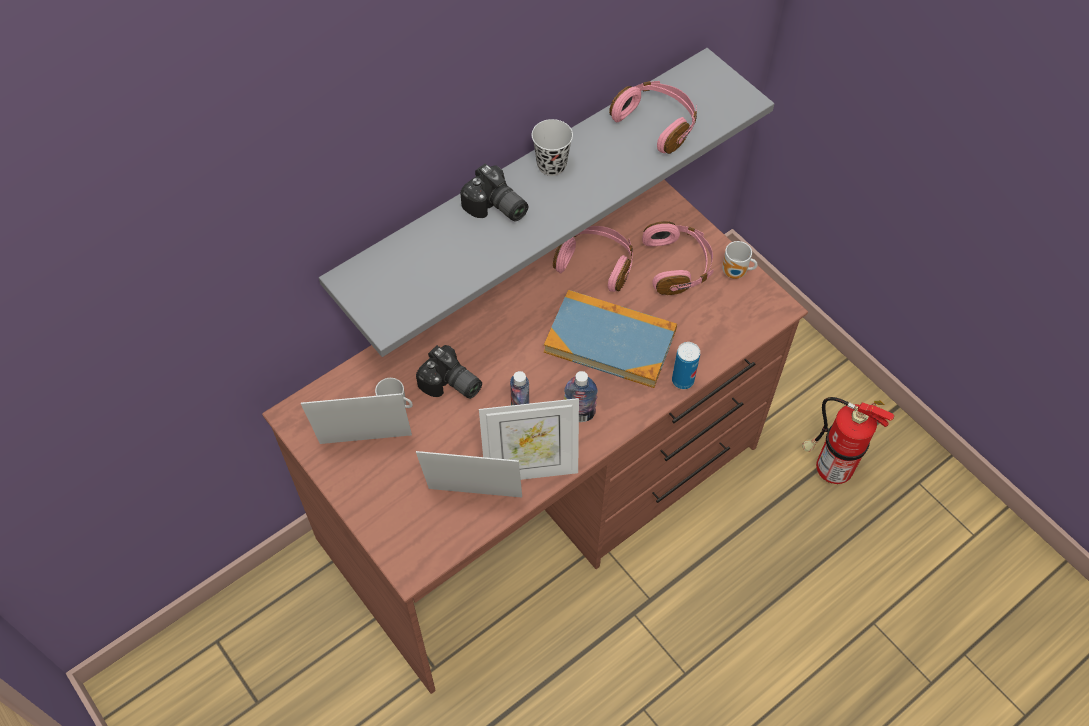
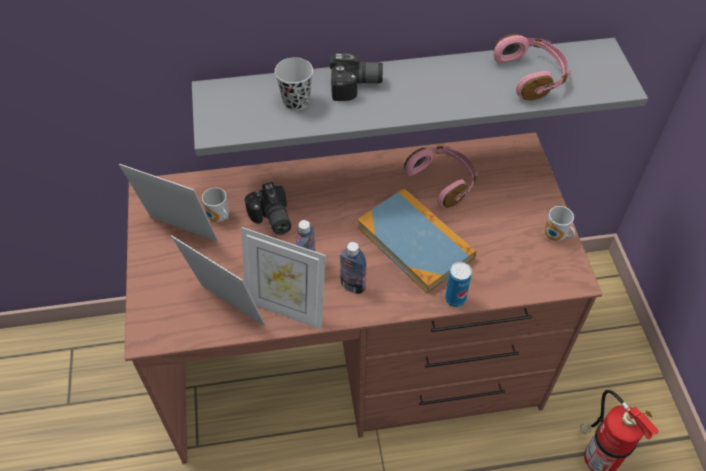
camera: 30 degrees right, 5 degrees down
camera [460,163,529,221] -> camera turned 75 degrees counterclockwise [330,52,383,101]
black cup [532,119,573,176] -> black cup moved to [275,57,313,111]
pink headphones [642,221,714,295] -> none

